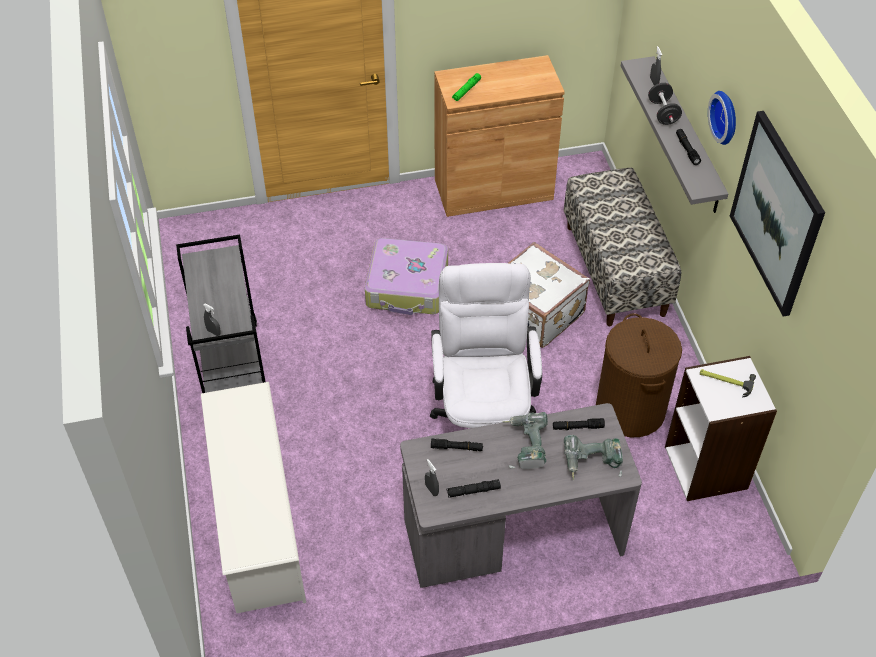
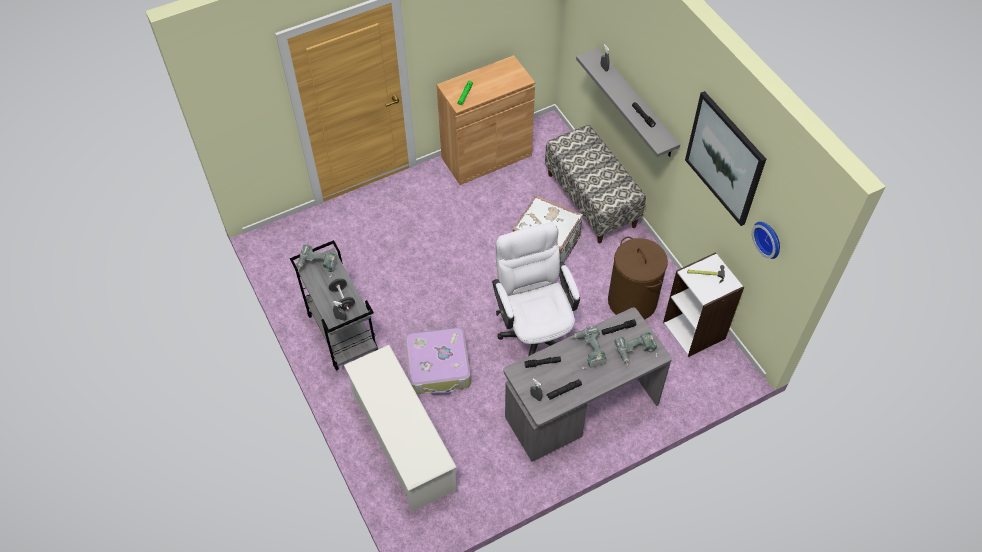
camera: 15 degrees left, 5 degrees up
suitcase [365,238,448,315] -> suitcase moved to [405,328,471,395]
black dumbbell [648,83,682,125] -> black dumbbell moved to [329,279,355,311]
wall clock [708,91,736,145] -> wall clock moved to [752,222,780,259]
none -> power drill [297,244,337,278]

